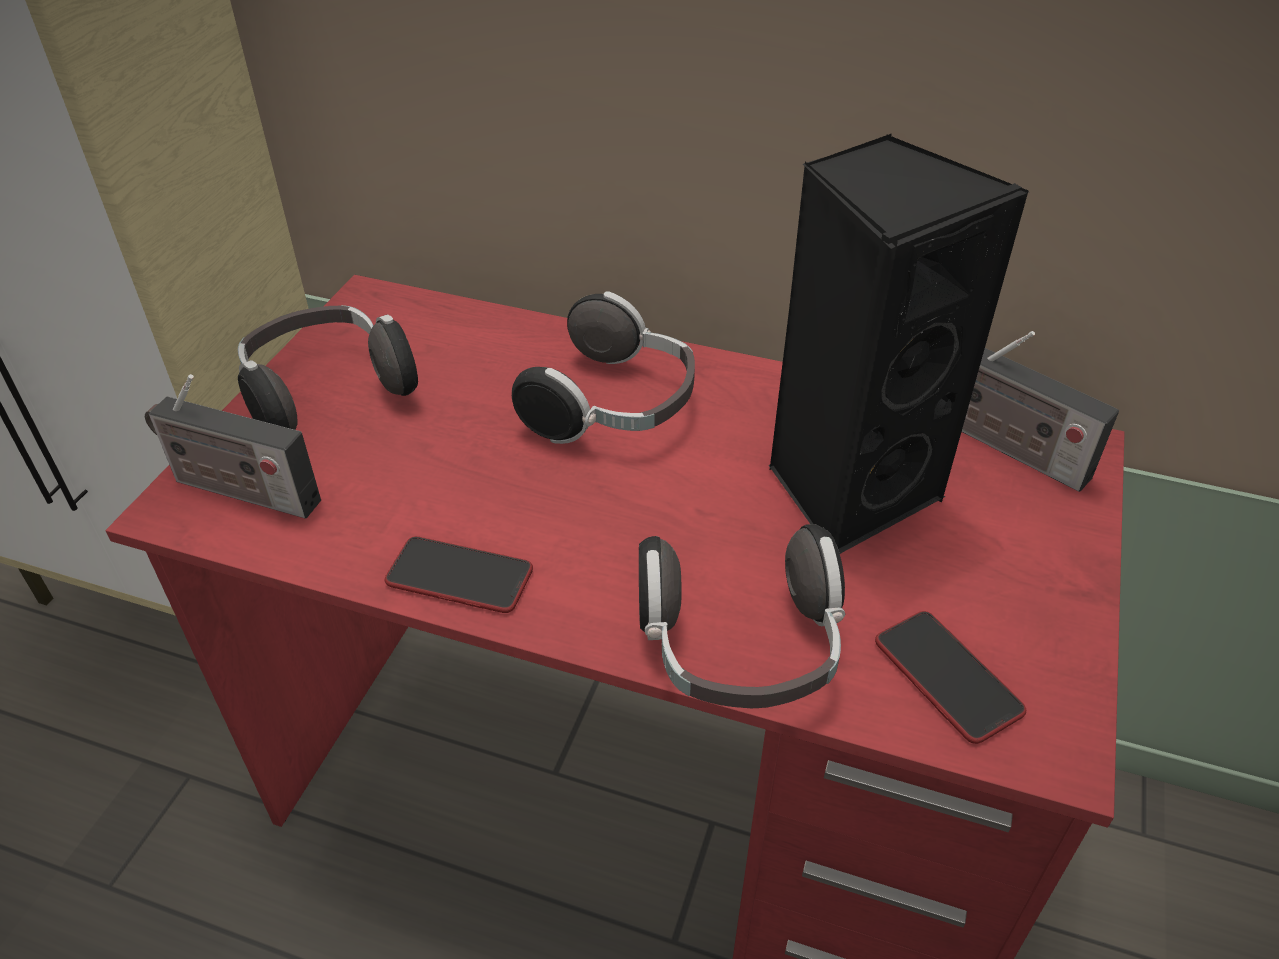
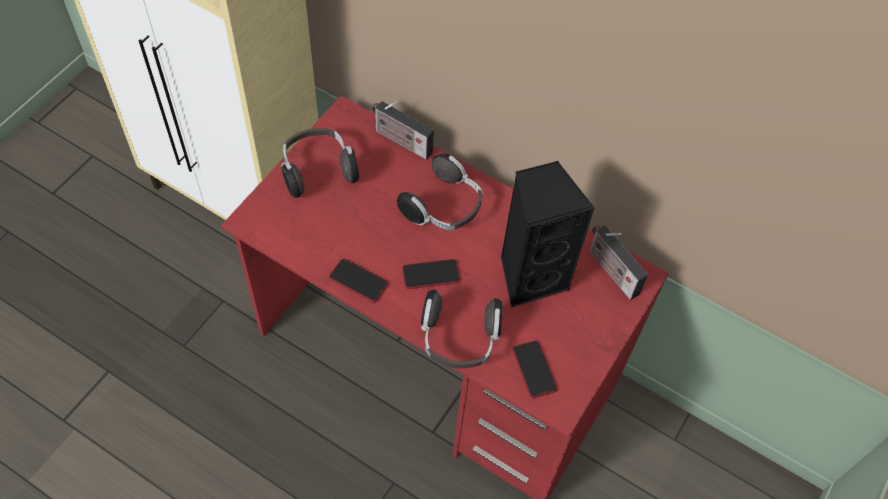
camera: 10 degrees right, 15 degrees up
radio [145,374,321,518] -> radio moved to [372,101,434,160]
none -> phone [402,259,460,289]

